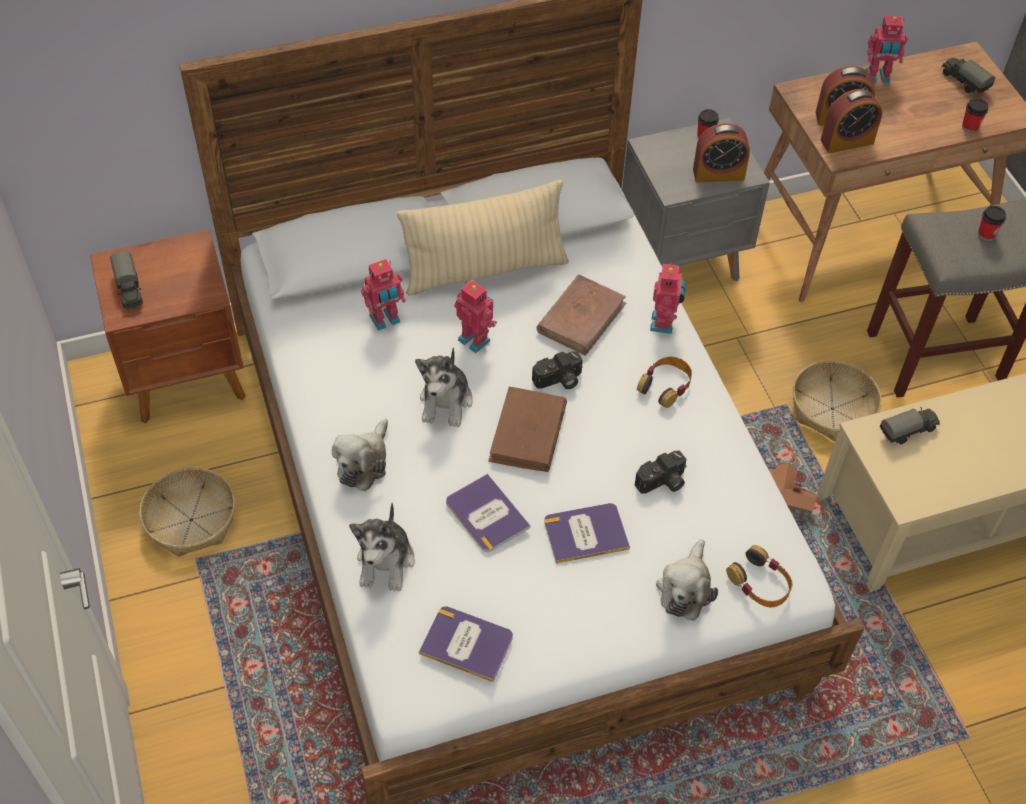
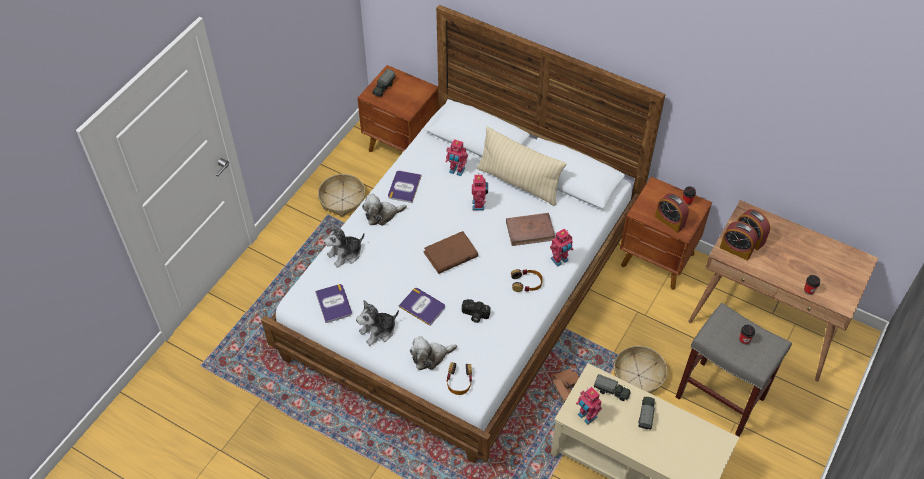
camera: 50 degrees right, 0 degrees up
plush toy [415,348,473,427] -> plush toy moved to [356,300,399,346]
book [446,474,530,552] -> book moved to [388,171,422,203]
camera [532,351,583,389] -> none
grey nightstand [622,118,770,281] -> brown nightstand [620,177,712,290]
toy robot [866,16,908,83] -> toy robot moved to [576,387,602,424]
toy truck [941,58,995,93] -> toy truck moved to [638,397,656,430]

